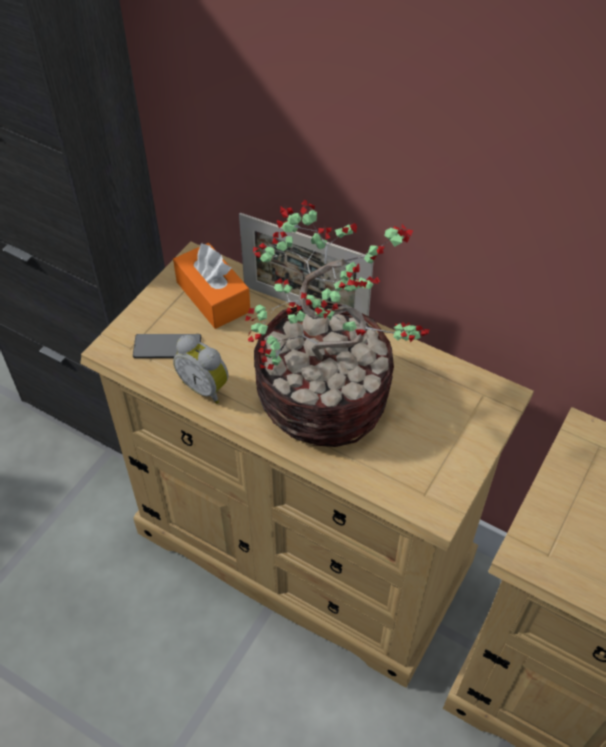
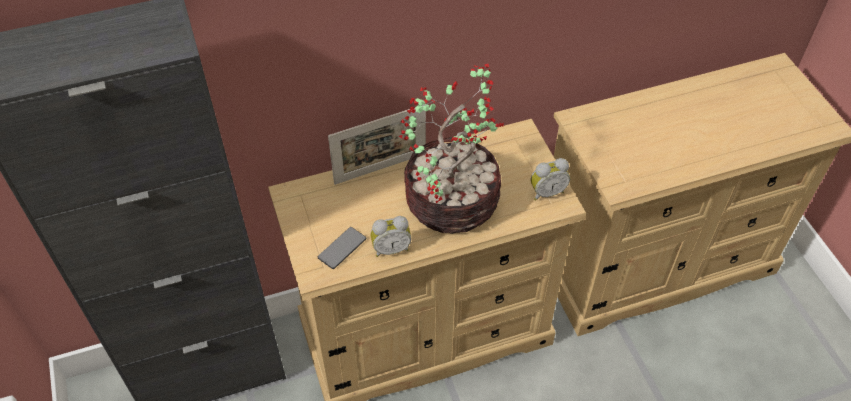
camera: 50 degrees left, 0 degrees up
orange tissue box [173,243,250,329] -> none
none -> alarm clock [531,158,570,200]

